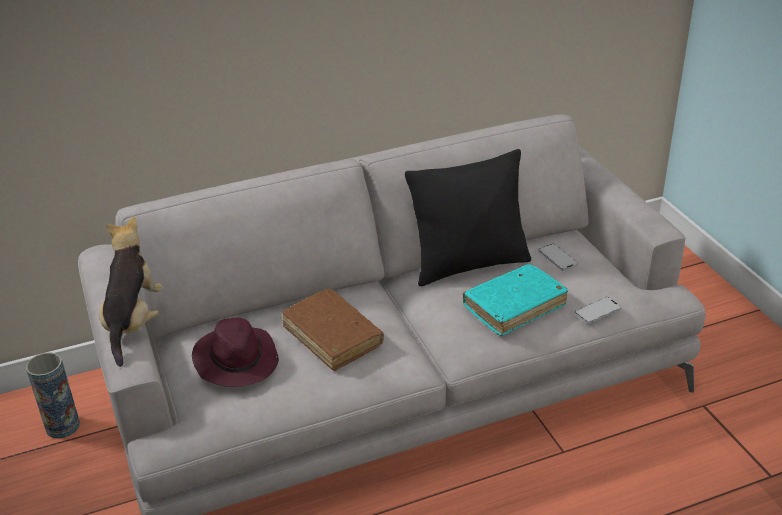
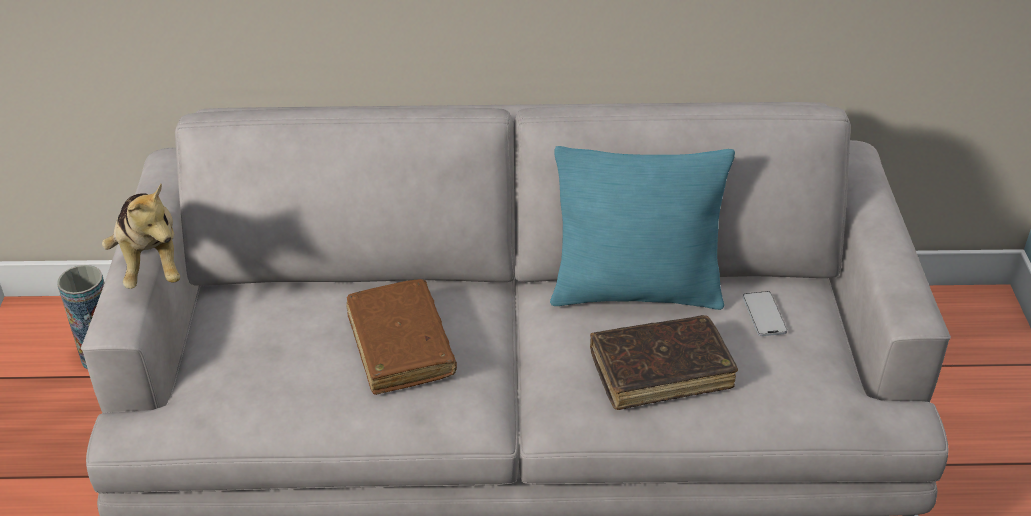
camera: 20 degrees right, 5 degrees up
plush toy [99,216,163,367] -> plush toy turned 135 degrees clockwise [102,184,180,289]
purple hat [192,318,279,387] -> none
black pillow [405,149,531,286] -> turquoise pillow [550,146,735,310]
turquoise book [463,264,568,336] -> brown book [590,315,738,410]
phone [575,297,621,324] -> none

